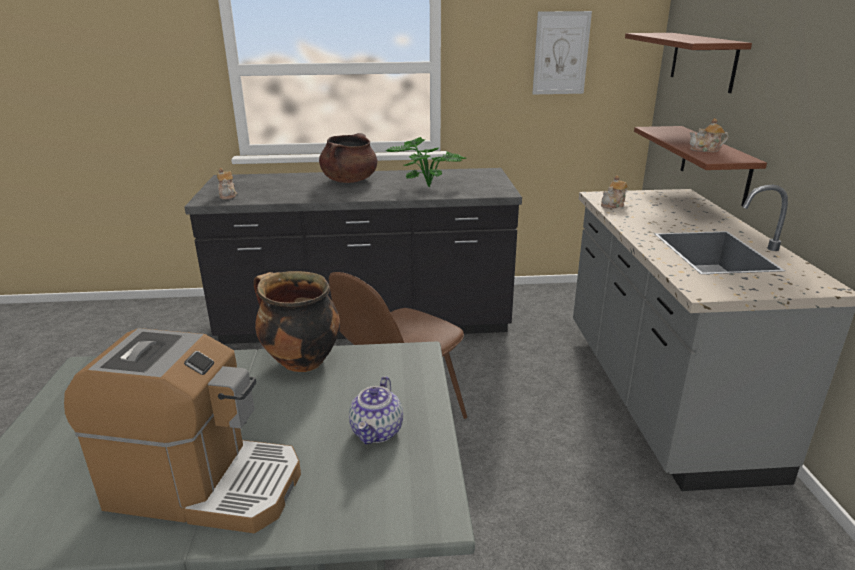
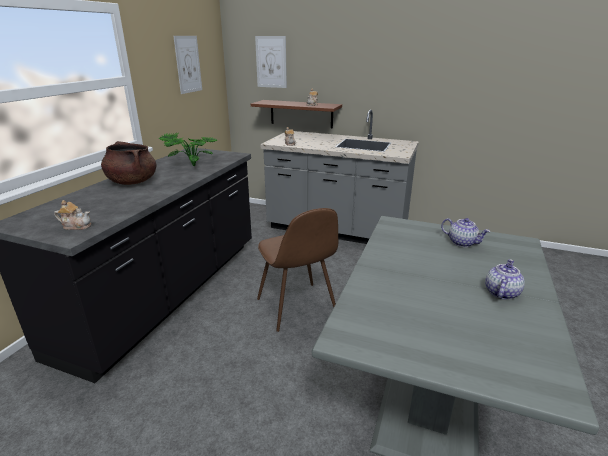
camera: 65 degrees left, 0 degrees up
coffee machine [64,328,301,533] -> teapot [485,259,525,300]
cooking pot [254,271,340,372] -> none
brown shelf [625,33,752,93] -> picture [255,36,287,88]

